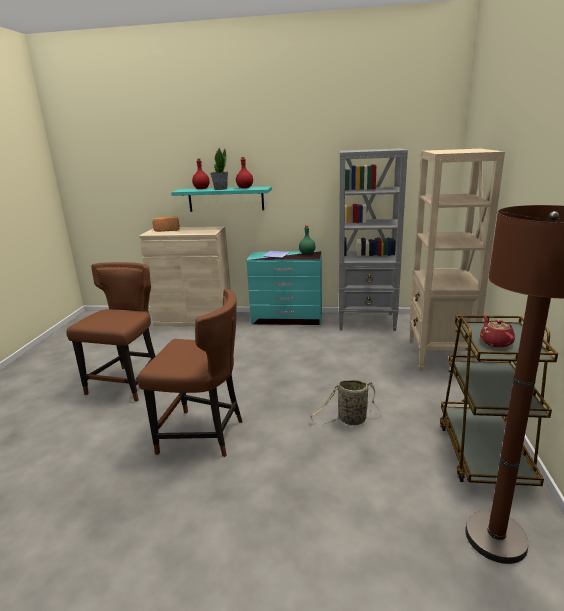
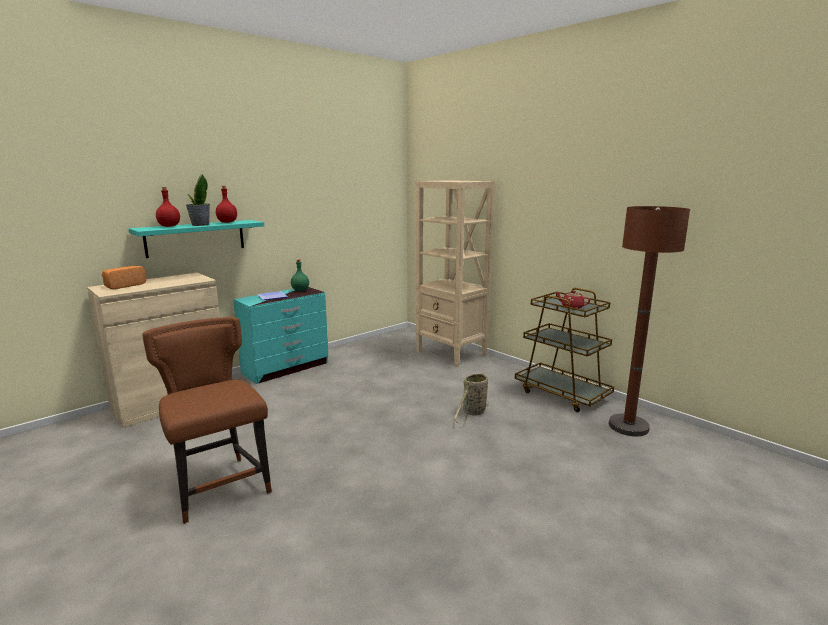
camera: 50 degrees left, 5 degrees down
brown chair [137,289,243,457] -> none
grey bookcase [339,148,408,331] -> none

